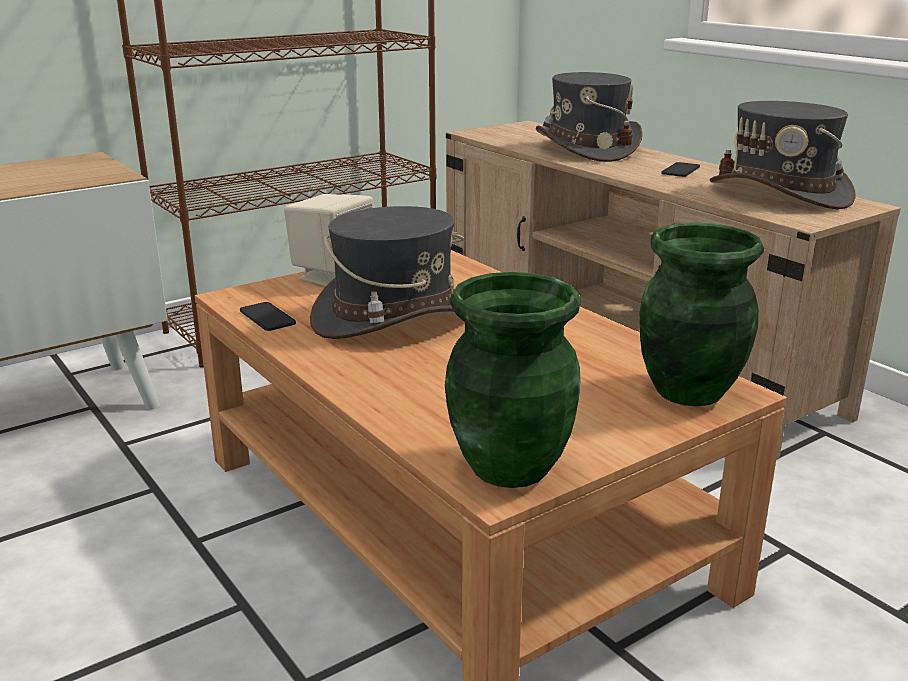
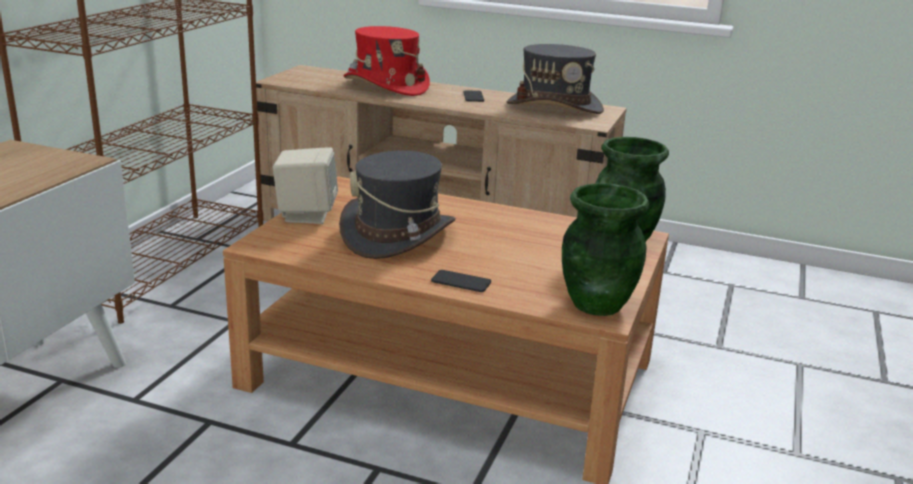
camera: 35 degrees left, 0 degrees up
phone [240,302,296,331] -> phone moved to [431,270,491,292]
grey hat [536,72,643,162] -> red hat [344,26,430,96]

